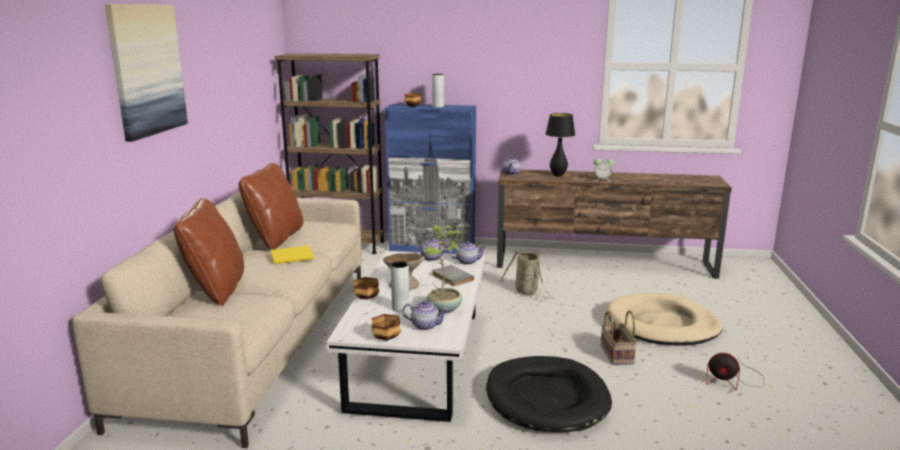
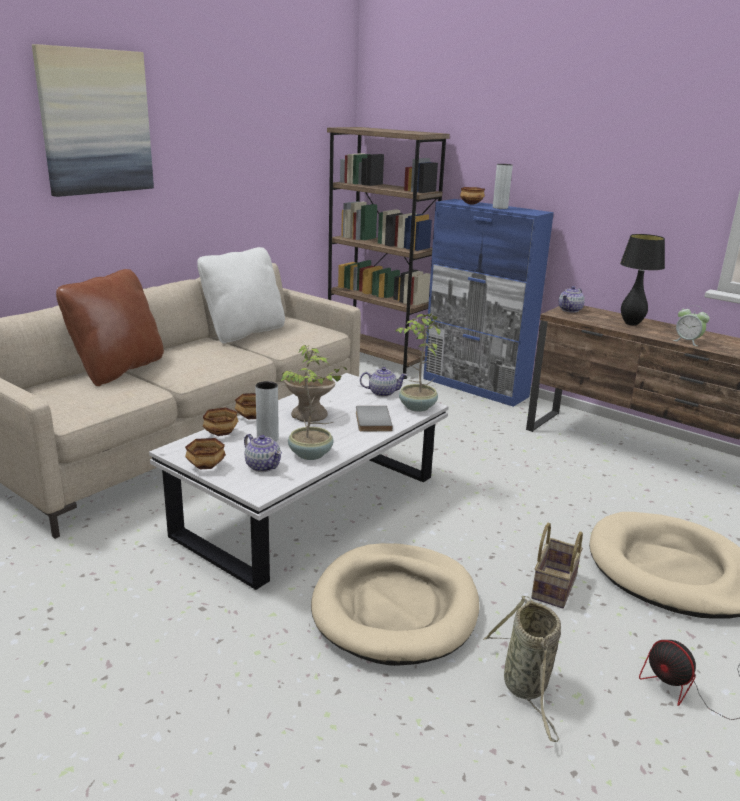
camera: 30 degrees right, 5 degrees up
brown pillow [239,163,304,250] -> white pillow [197,247,285,343]
yellow book [270,245,314,264] -> none
teapot [449,241,487,265] -> potted plant [395,313,441,412]
black dog bed [486,356,612,432] -> beige dog bed [311,543,479,666]
basket [500,251,554,299] -> basket moved to [483,596,561,742]
none -> bowl [203,407,238,436]

